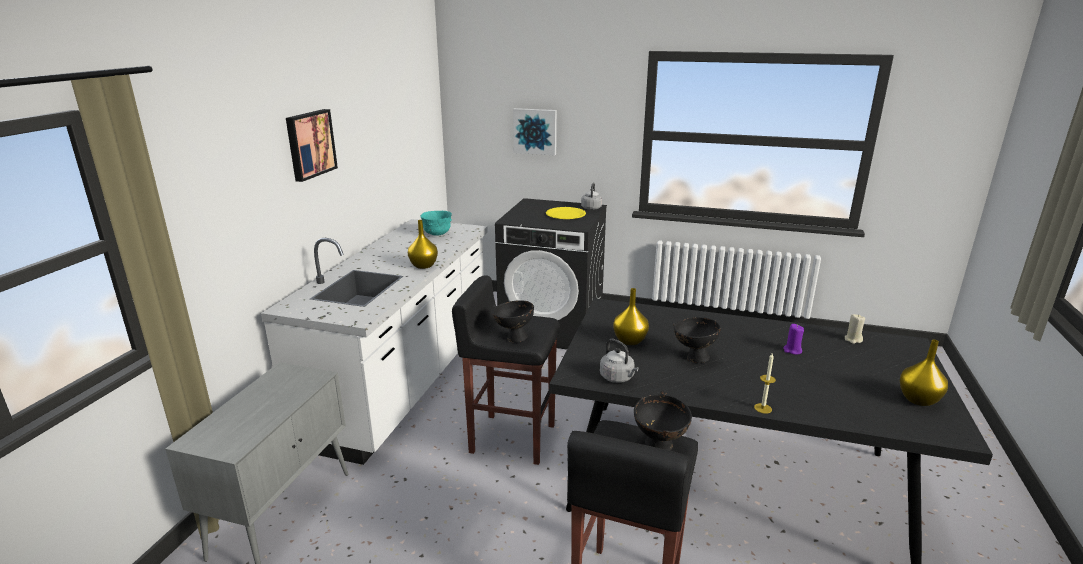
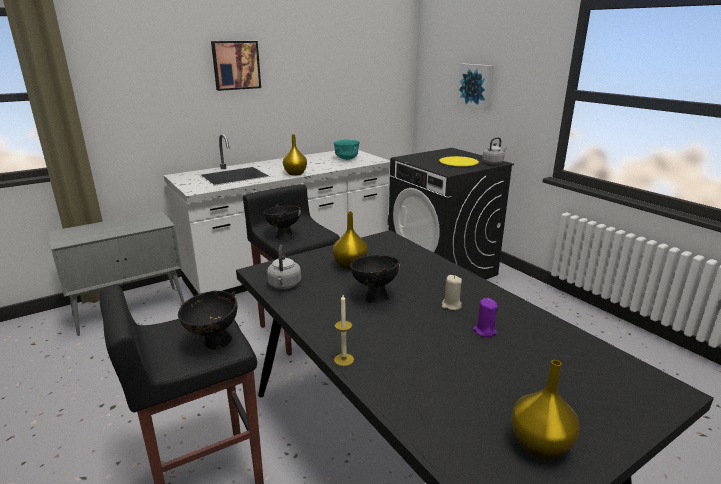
camera: 40 degrees right, 0 degrees up
beige candle [845,314,865,344] -> beige candle moved to [442,275,462,310]

